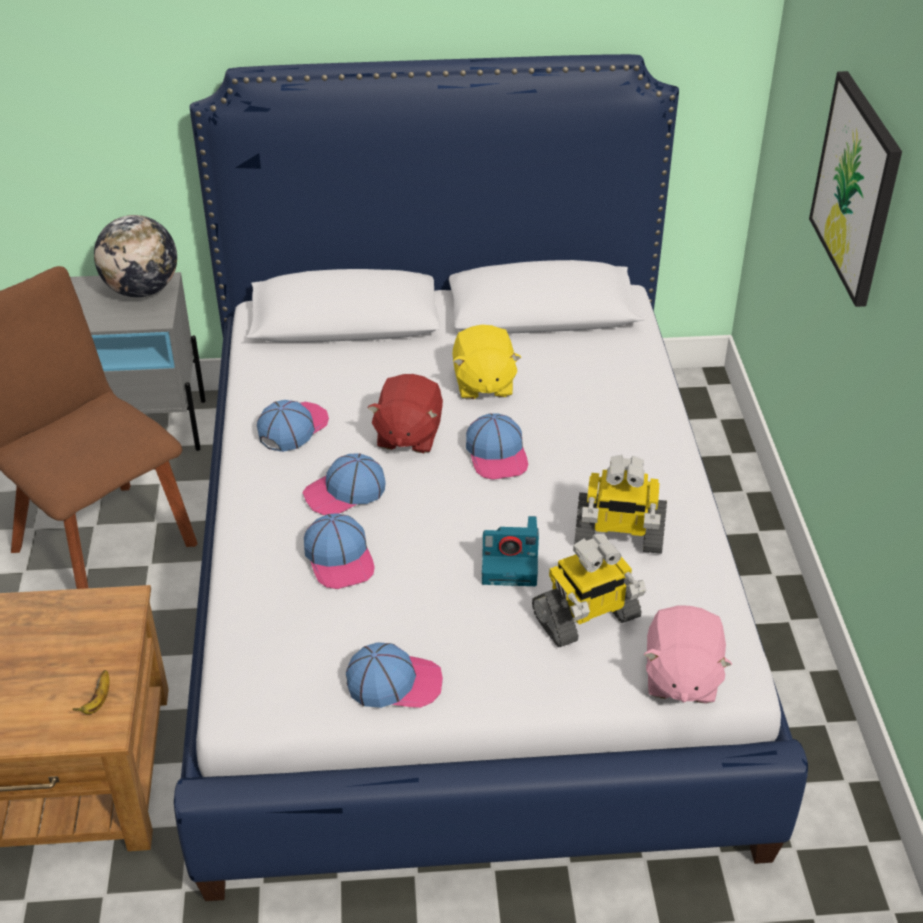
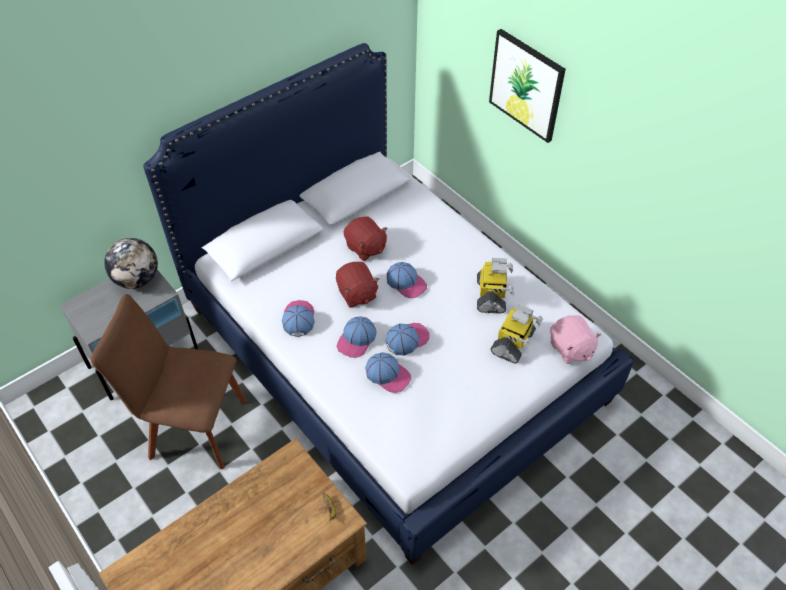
camera: 35 degrees left, 10 degrees up
cap [346,642,443,708] -> cap moved to [386,323,430,355]
yellow plush toy [453,325,521,400] -> red plush toy [344,216,388,261]
camera [482,516,539,586] -> none
toy robot [574,455,667,554] -> toy robot turned 60 degrees counterclockwise [477,258,514,313]

